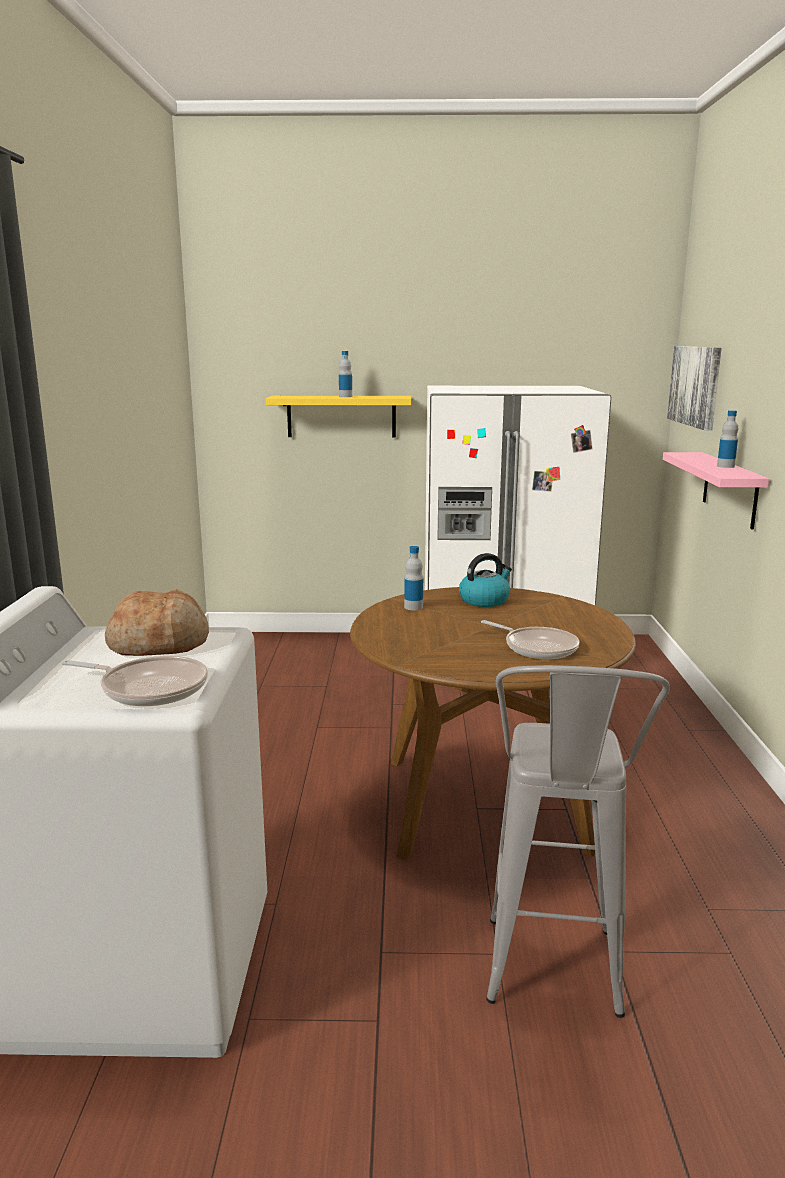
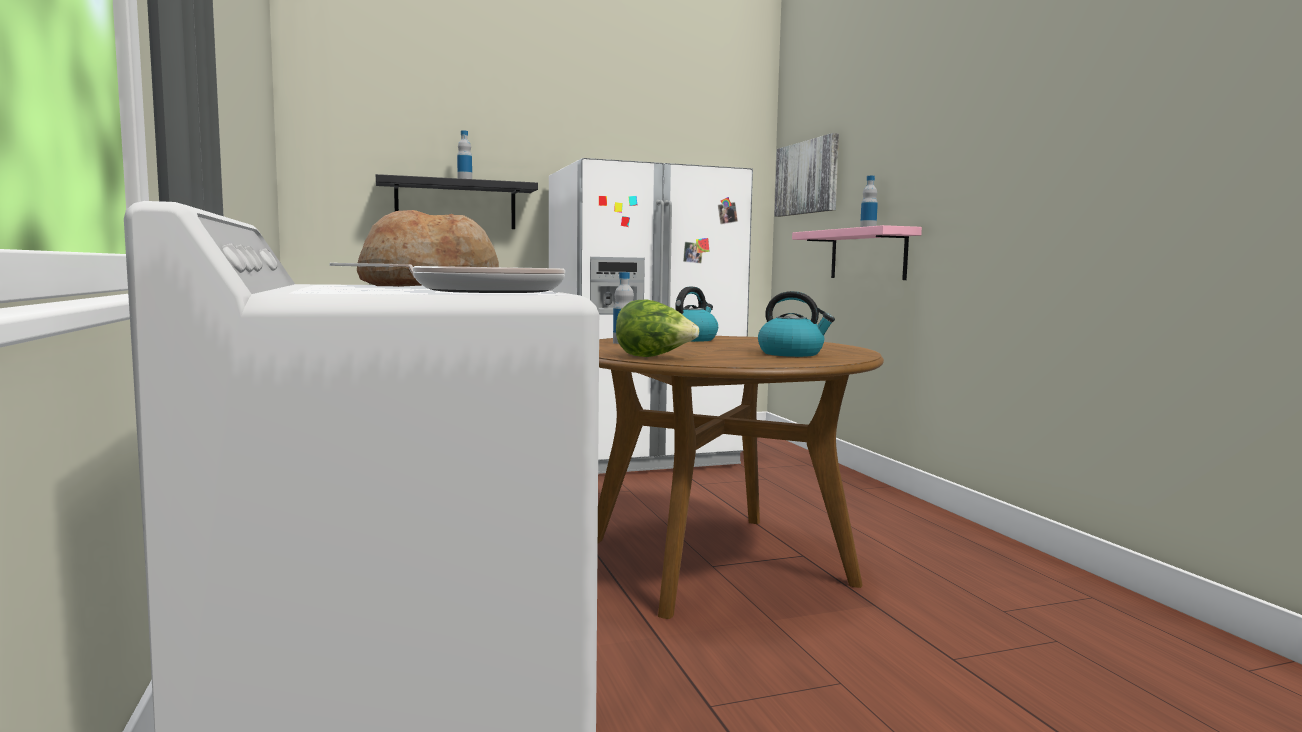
camera: 20 degrees left, 10 degrees down
yellow shelf [266,396,411,438] -> black shelf [376,174,538,229]
frying pan [481,620,579,659] -> kettle [758,291,835,357]
grey stool [486,665,670,1018] -> none
none -> lettuce [616,299,699,357]

